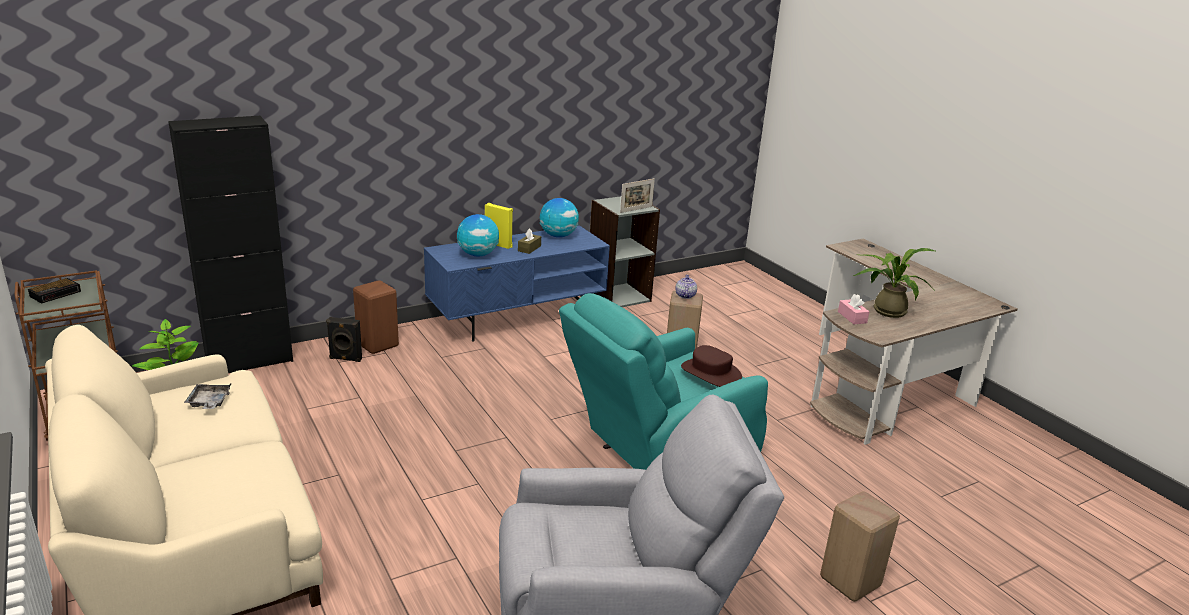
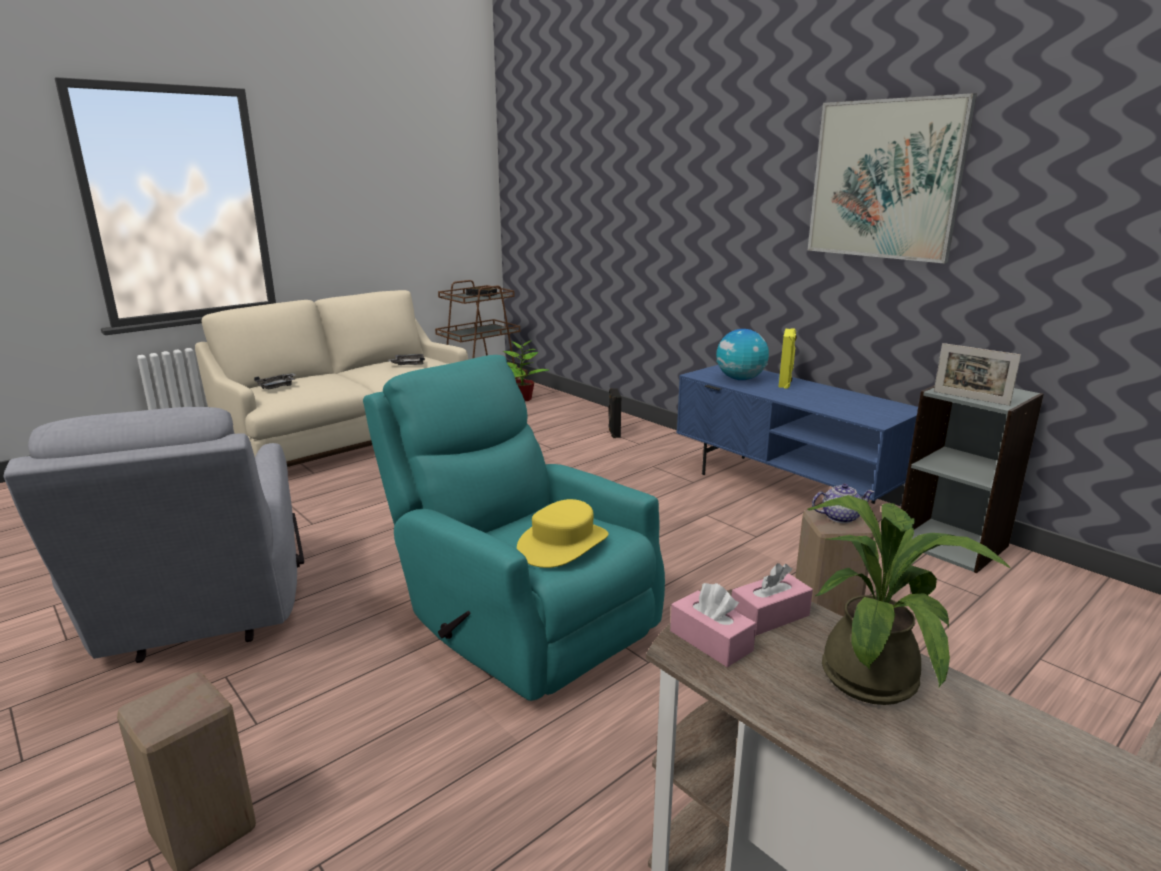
camera: 80 degrees right, 5 degrees down
black cabinet [168,116,293,373] -> none
brown stool [353,280,399,354] -> none
brown tissue box [518,228,541,254] -> none
globe [540,198,579,237] -> none
brown hat [681,345,742,387] -> yellow hat [517,499,609,568]
none -> grey tray [254,373,296,389]
none -> pink tissue box [670,583,756,667]
none -> picture [808,93,977,263]

